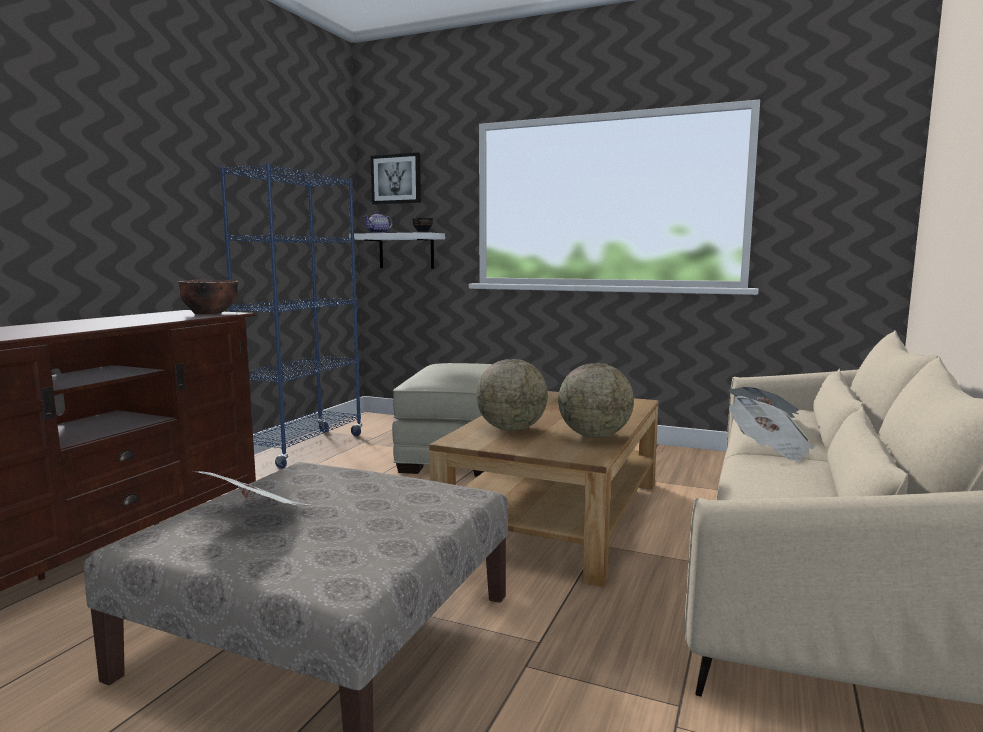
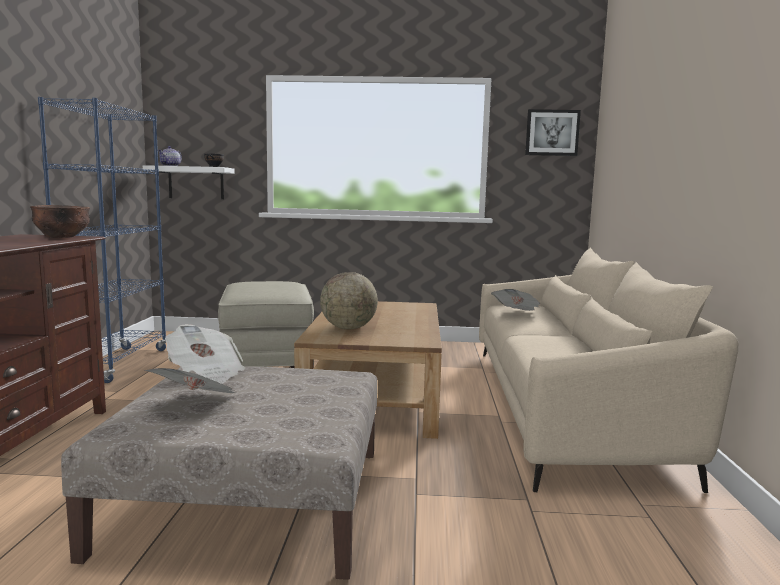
camera: 20 degrees left, 0 degrees up
picture [371,153,421,204] -> picture moved to [525,109,581,156]
globe [558,363,634,438] -> none
newspaper [729,396,814,462] -> newspaper moved to [165,324,246,384]

